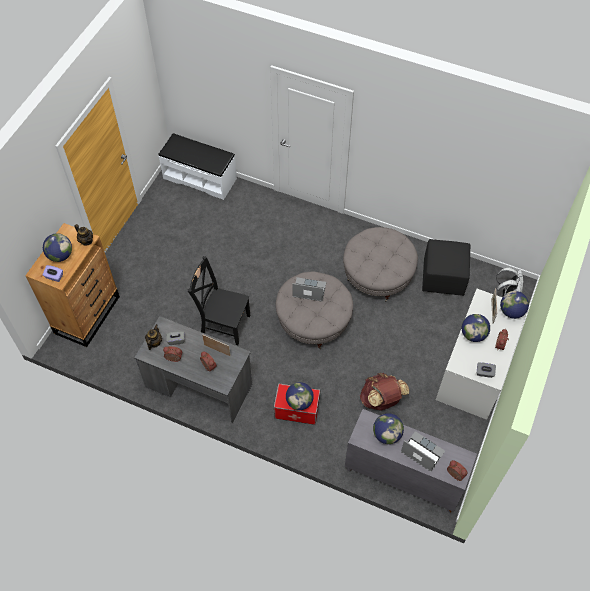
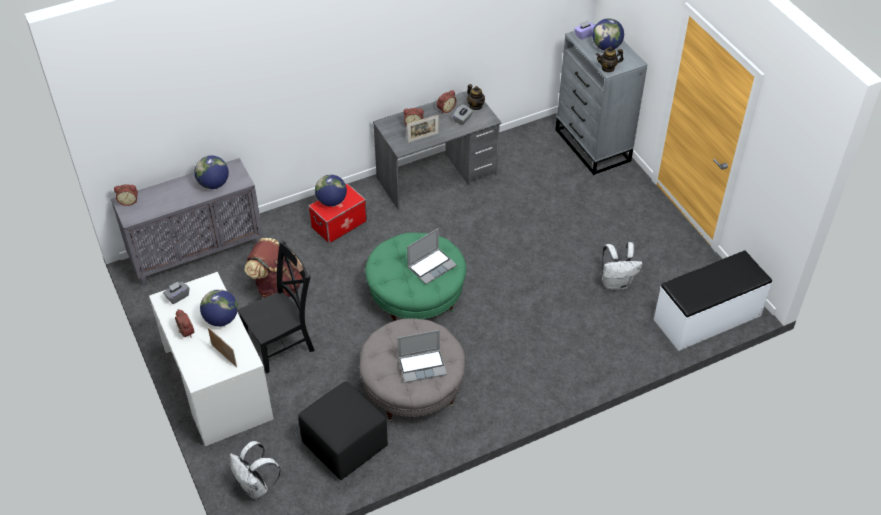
camera: 130 degrees right, 10 degrees down
brown dresser [25,223,120,347] -> grey dresser [556,24,647,175]
black chair [188,256,250,345] -> black chair moved to [238,240,315,374]
grey ottoman [276,271,353,349] -> green ottoman [365,233,466,321]
laptop [401,431,445,472] -> laptop moved to [397,330,447,383]
globe [500,291,529,319] -> none
none -> white backpack [602,242,643,290]

